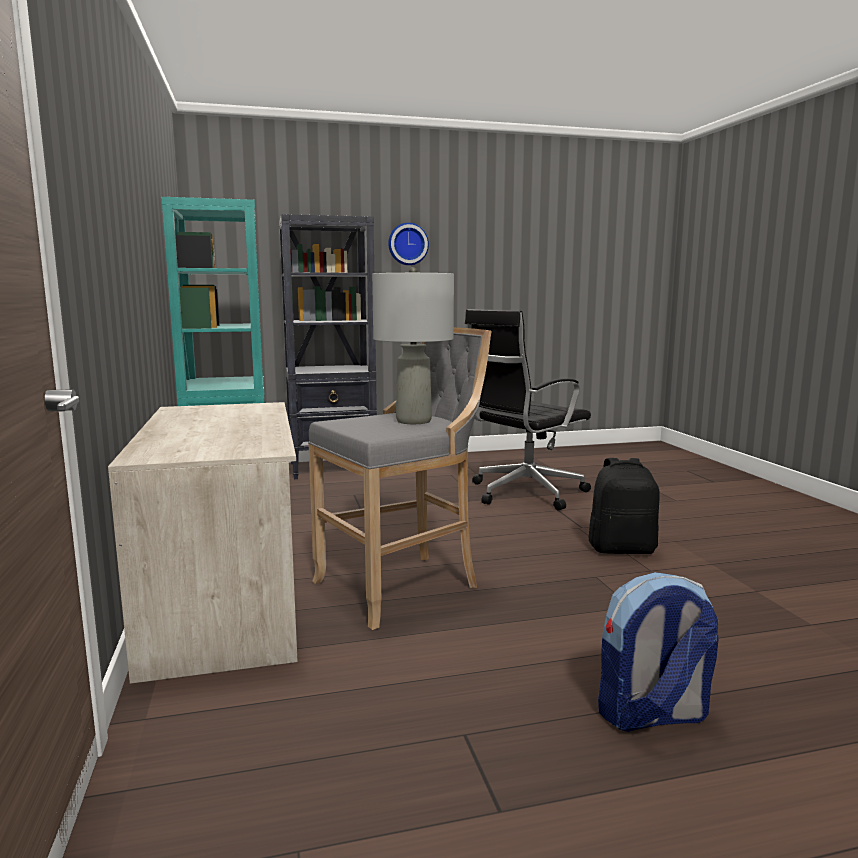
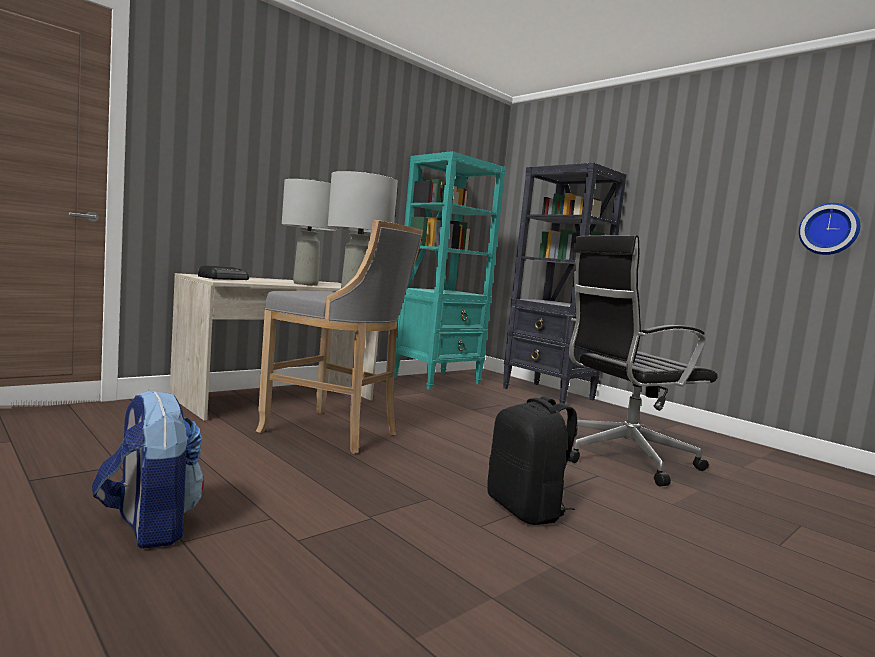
camera: 60 degrees right, 5 degrees down
wall clock [388,223,429,265] -> wall clock moved to [799,203,860,255]
black office chair [465,309,591,511] -> black office chair turned 45 degrees counterclockwise [568,235,718,486]
none -> radio [198,265,249,280]
none -> grey table lamp [282,179,337,286]

